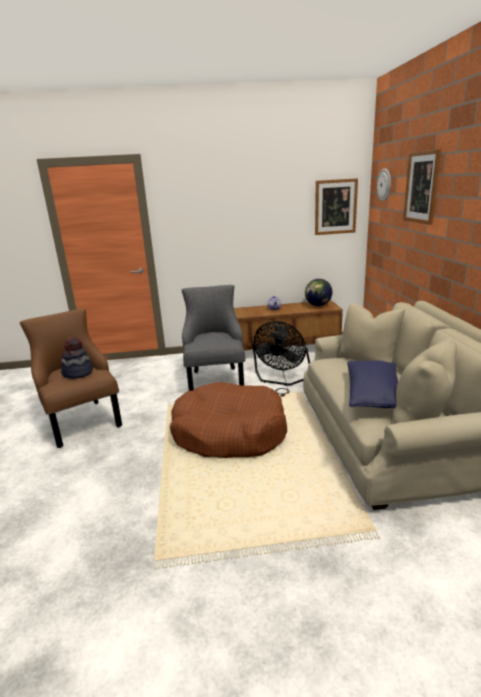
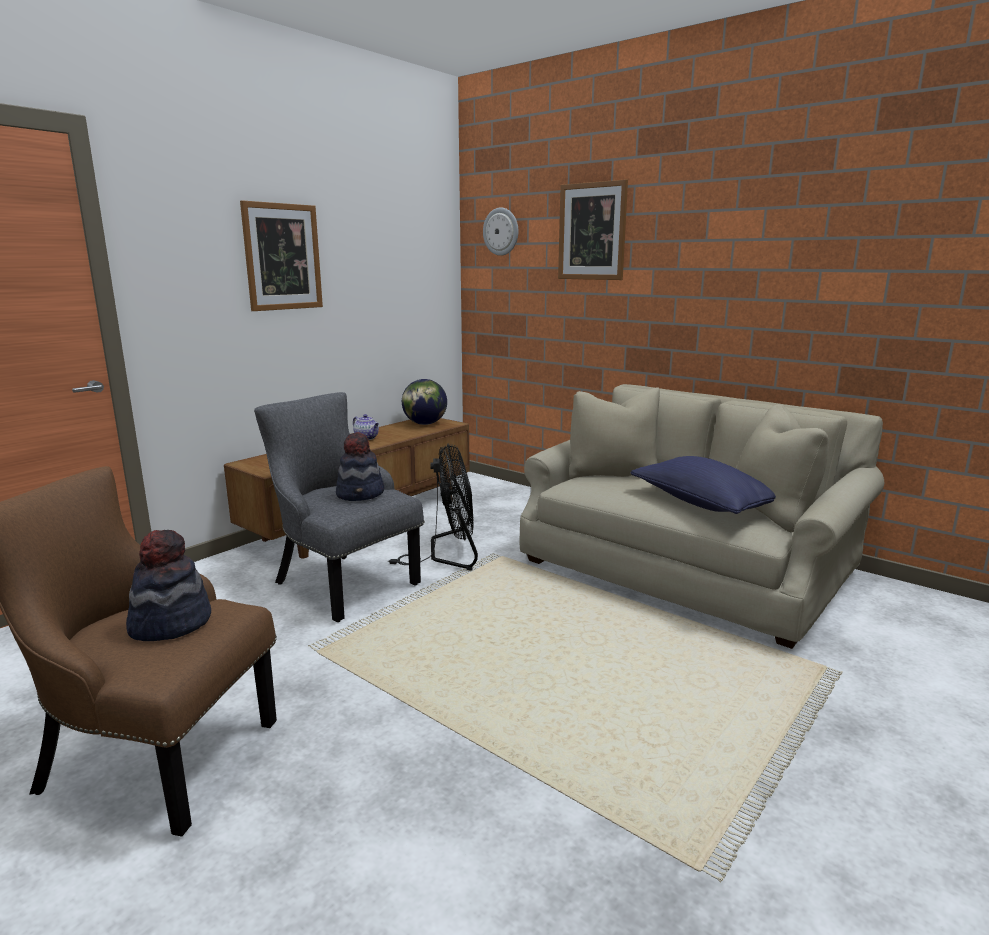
camera: 45 degrees left, 5 degrees down
brown dog bed [170,382,287,458] -> none
black fan [251,321,310,397] -> black fan turned 105 degrees clockwise [388,444,478,571]
picture [315,178,358,235] -> picture moved to [240,200,323,311]
none -> hat [336,432,384,501]

